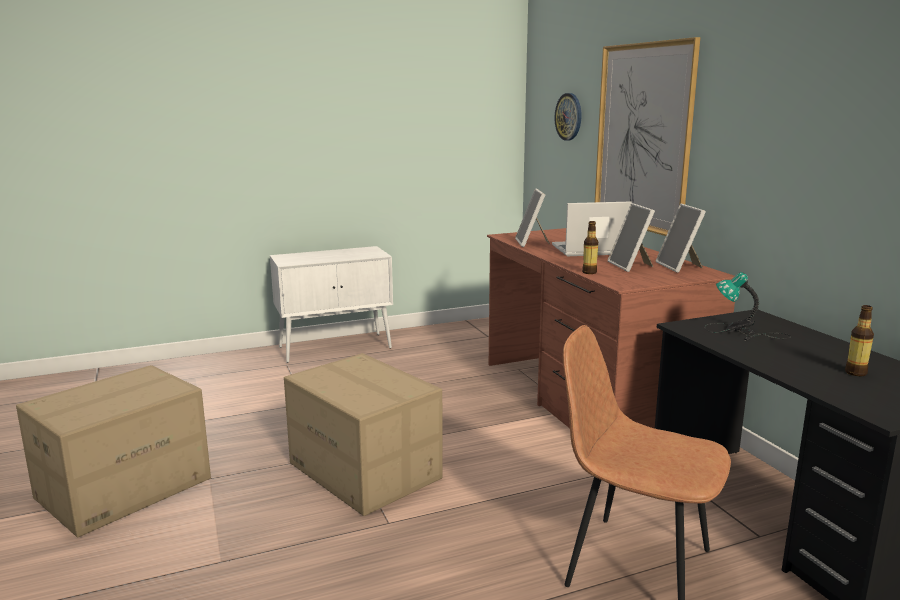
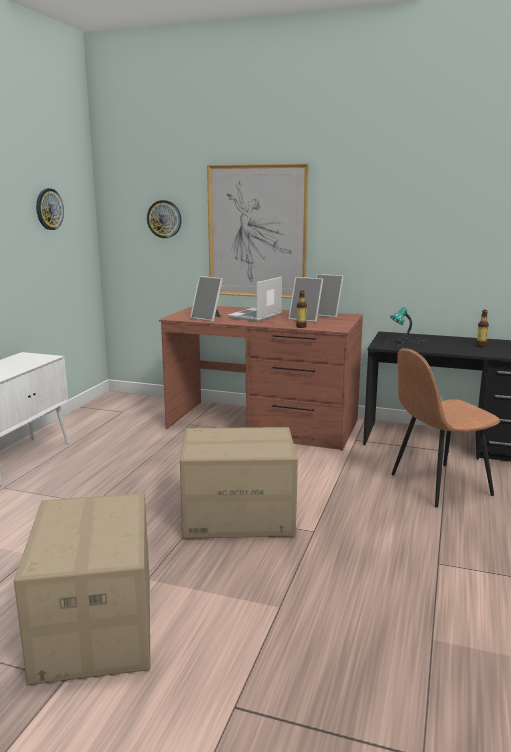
camera: 50 degrees left, 0 degrees up
none -> wall clock [36,188,64,230]

